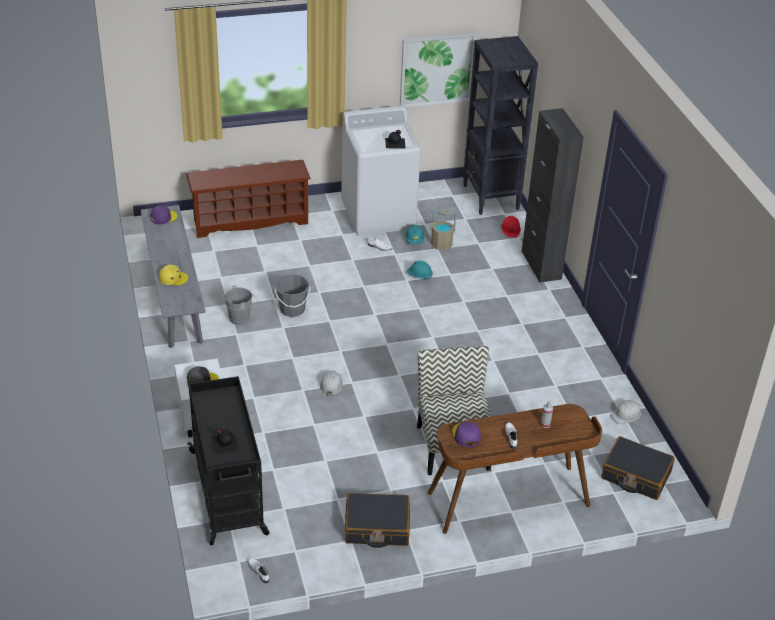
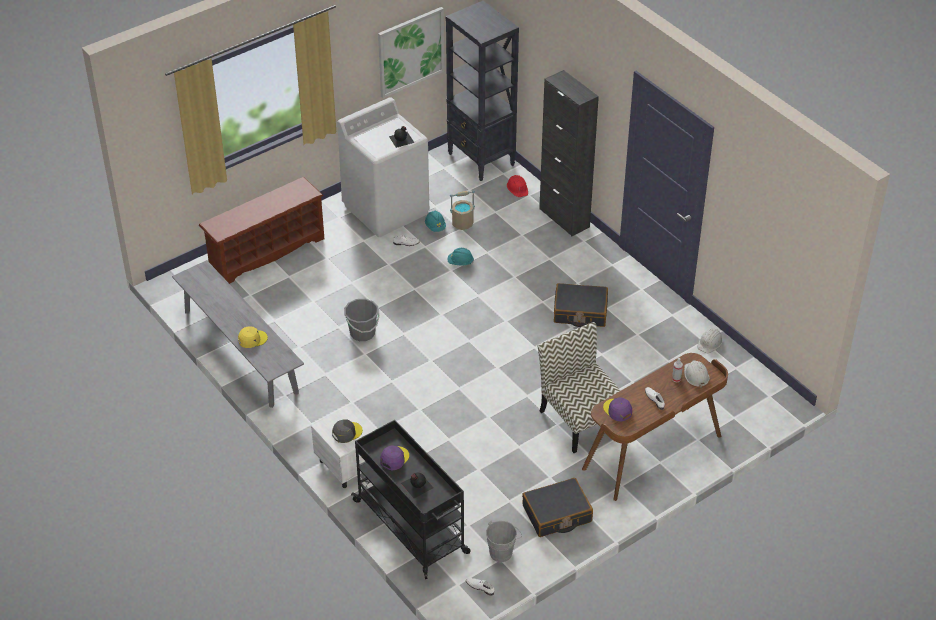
camera: 20 degrees left, 5 degrees up
purple cap [150,205,177,225] -> purple cap moved to [380,446,409,470]
grey bucket [224,285,257,325] -> grey bucket moved to [486,520,522,562]
white hard hat [320,370,343,396] -> white hard hat moved to [684,360,709,388]
black suitcase [601,436,675,500] -> black suitcase moved to [554,283,608,327]

